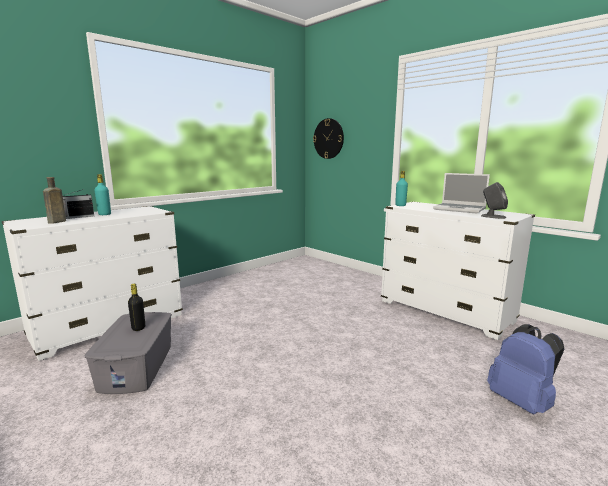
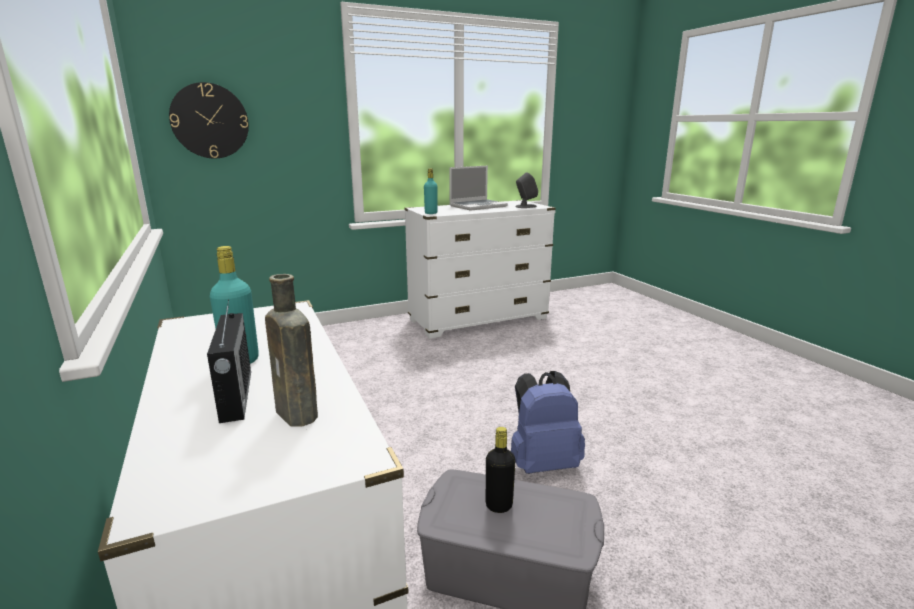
camera: 70 degrees left, 5 degrees up
blue backpack [487,324,565,414] -> blue backpack moved to [511,371,585,474]

